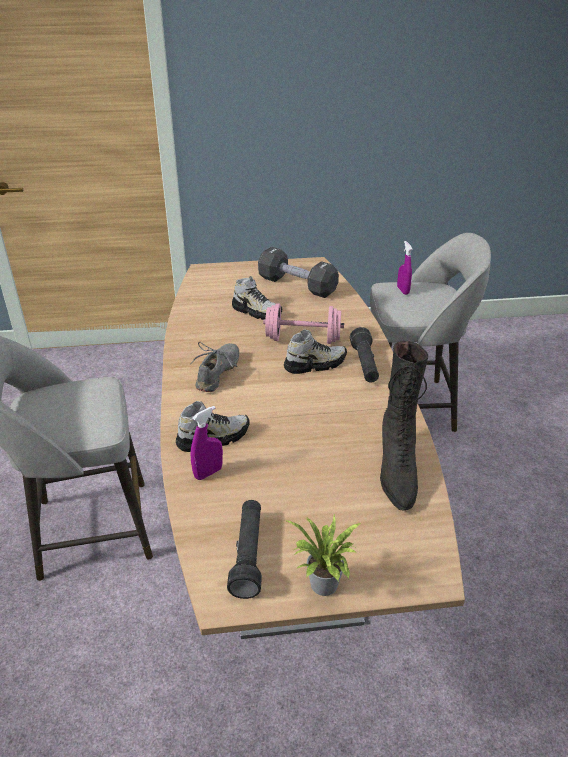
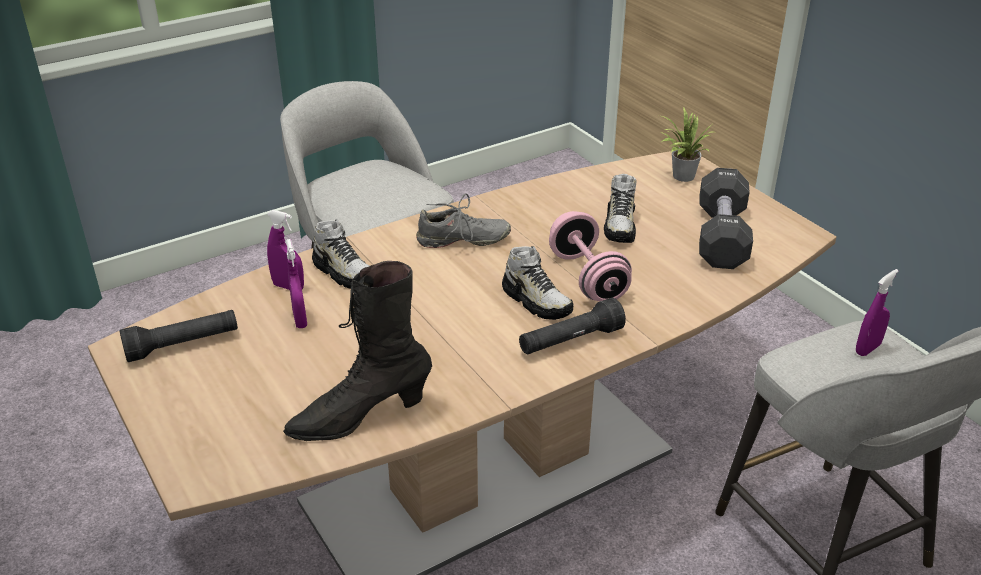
camera: 65 degrees right, 0 degrees up
potted plant [285,514,361,596] -> potted plant moved to [661,107,713,182]
none -> purple spray bottle [286,239,307,328]

